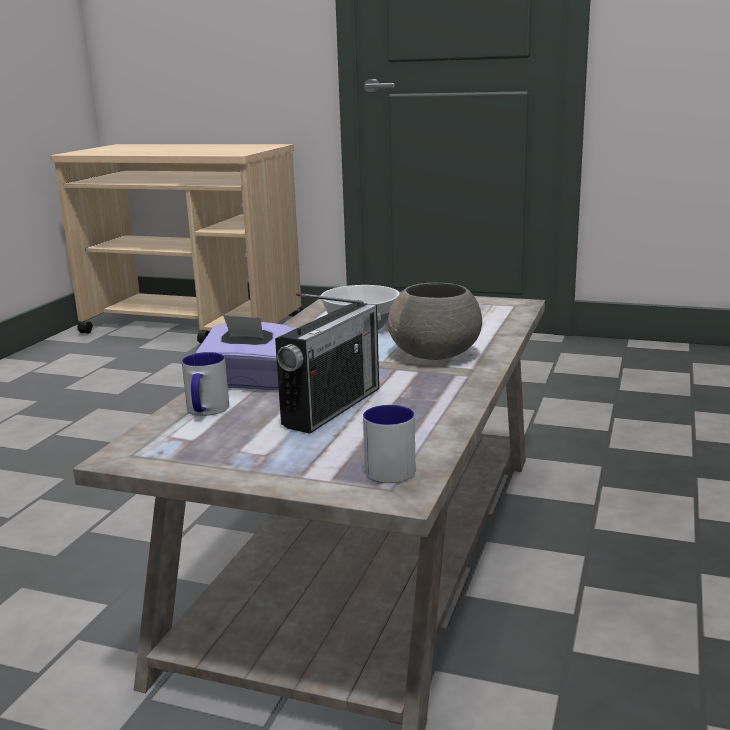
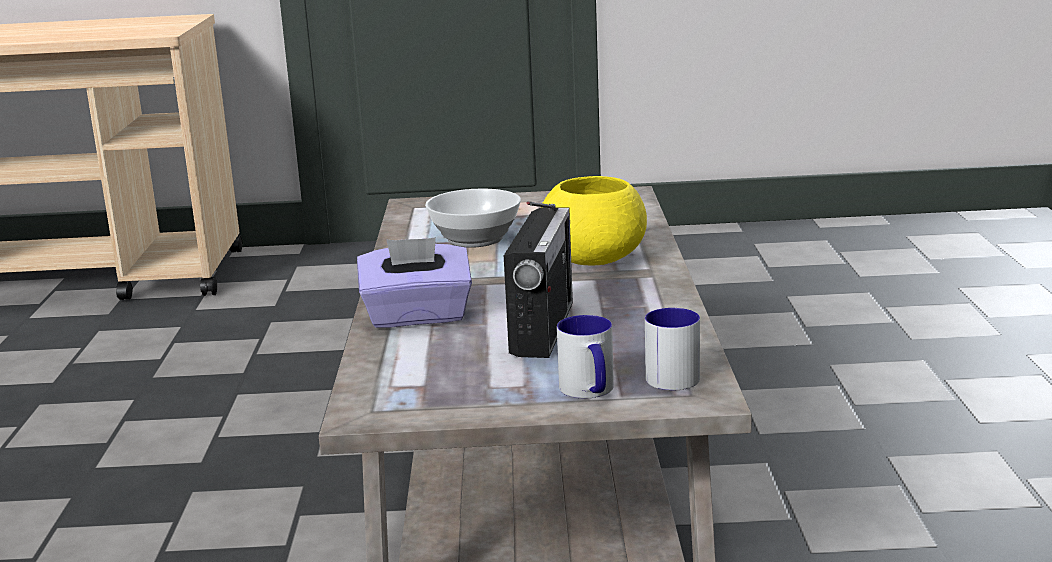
camera: 20 degrees left, 0 degrees up
mug [182,352,229,416] -> mug moved to [557,315,614,398]
grey bowl [388,283,482,360] -> yellow bowl [543,176,647,265]

